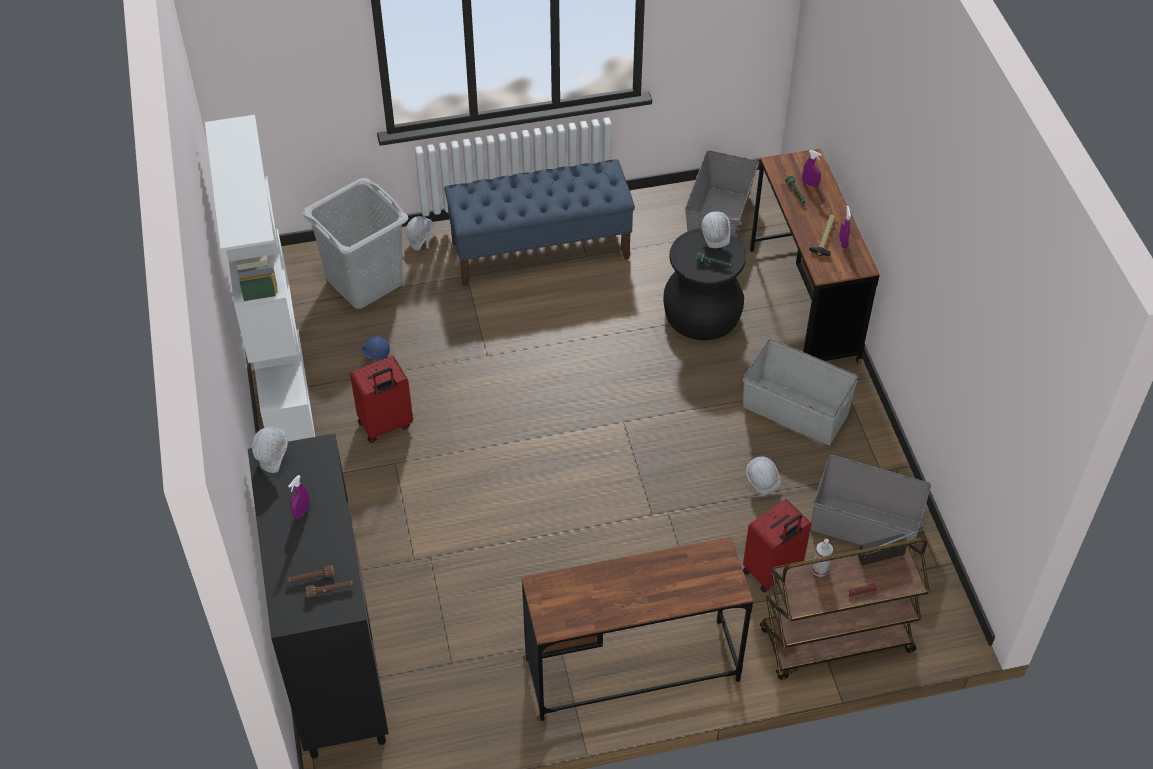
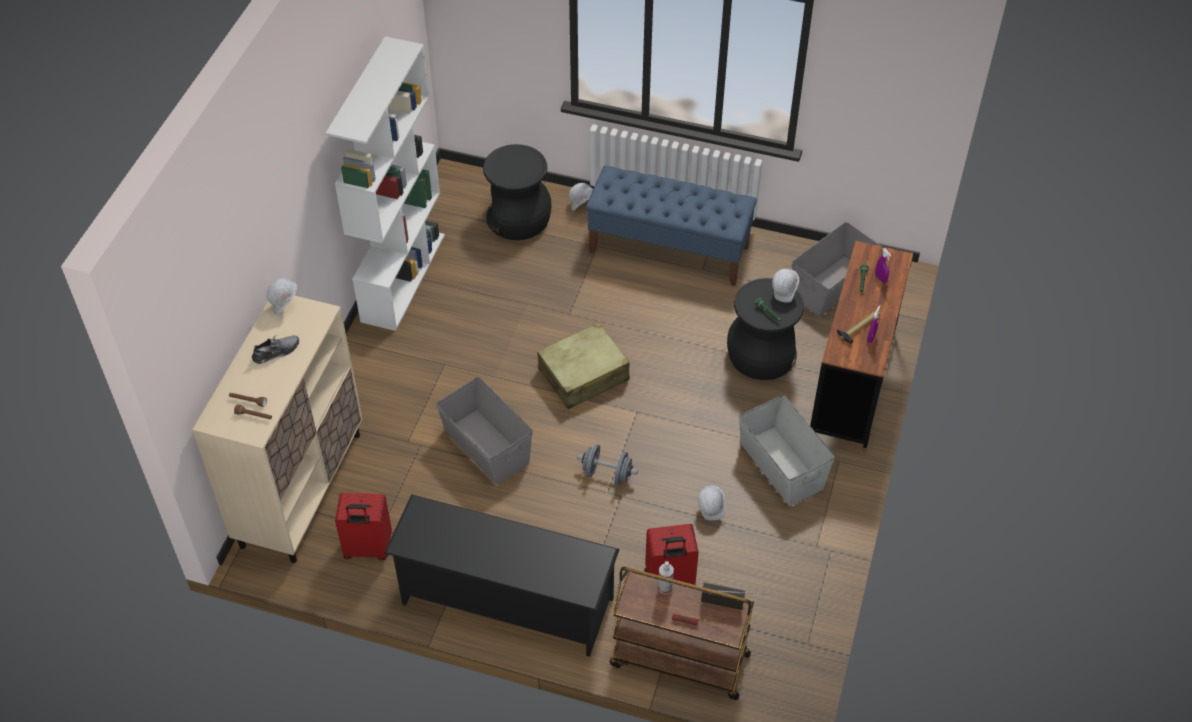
camera: 30 degrees right, 0 degrees up
black cabinet [248,433,389,759] -> beige cabinet [192,296,363,563]
purple spray bottle [288,475,310,519] -> grey shoe [252,336,299,364]
grey laundry basket [302,178,408,309] -> black stool [483,144,552,240]
red suitcase [350,356,413,443] -> red suitcase moved to [335,493,392,560]
blue hard hat [361,336,390,361] -> none
brown desk [521,537,753,722] -> black shoe rack [384,494,620,657]
grey storage box [810,455,931,552] -> grey storage box moved to [436,377,533,485]
none -> beige suitcase [537,322,630,409]
none -> grey dumbbell [577,444,638,485]

